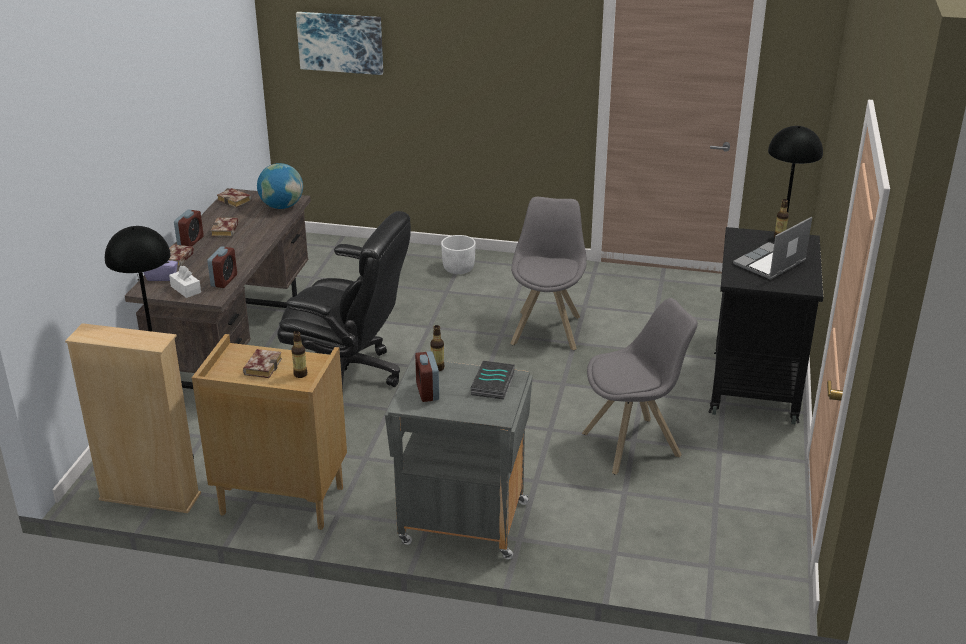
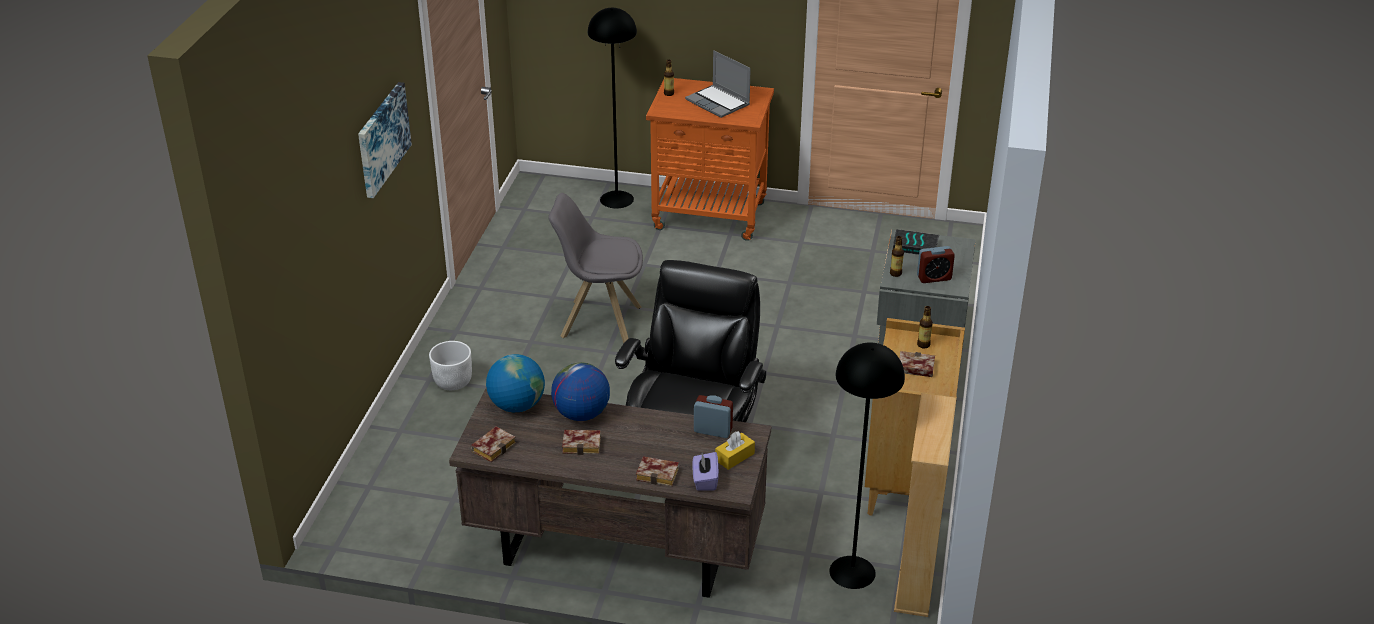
camera: 90 degrees left, 5 degrees up
white tissue box [169,265,201,298] -> yellow tissue box [715,431,755,470]
alarm clock [174,209,204,246] -> none
picture [296,12,383,75] -> picture moved to [358,82,412,198]
grey chair [582,298,698,475] -> none
black cart [709,227,824,424] -> orange cart [646,78,774,241]
none -> globe [551,362,610,421]

